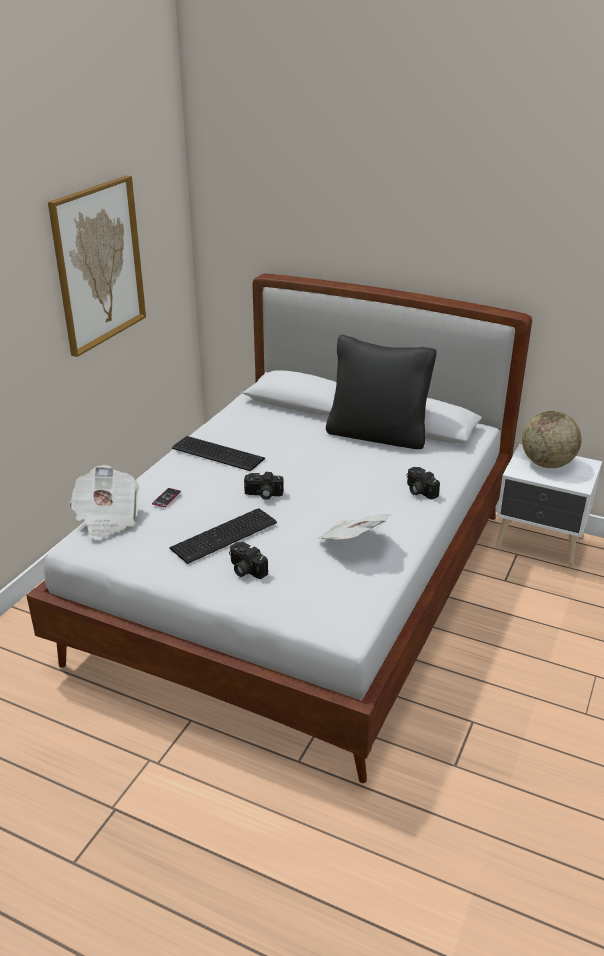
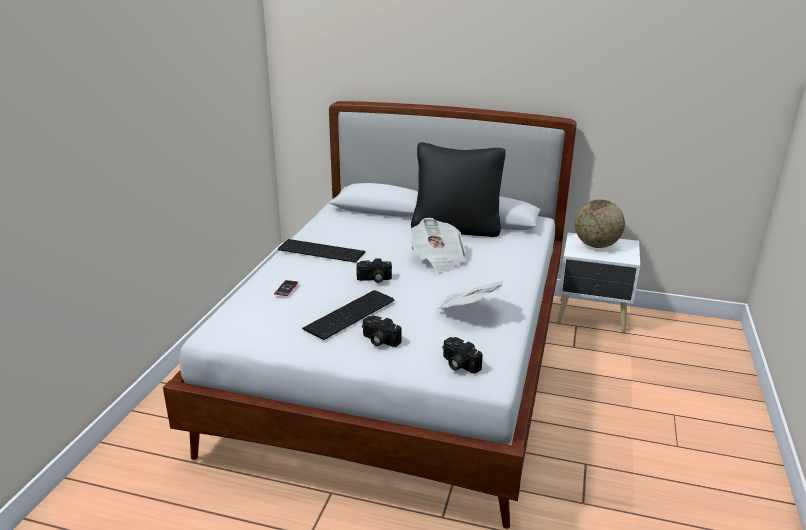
camera: 10 degrees left, 5 degrees down
picture [48,176,146,357] -> none
newspaper [70,465,139,540] -> newspaper moved to [411,218,466,273]
camera [406,467,440,499] -> camera moved to [442,337,483,374]

